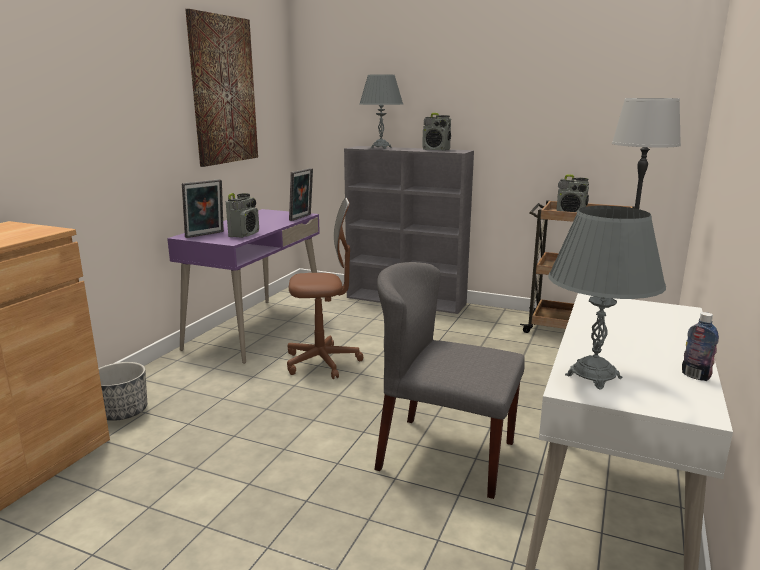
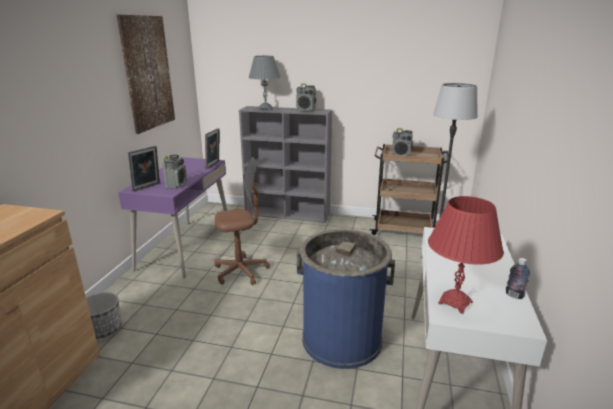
camera: 10 degrees left, 5 degrees up
grey chair [374,262,525,499] -> blue trash can [297,229,395,369]
grey table lamp [548,206,666,390] -> red table lamp [428,196,504,314]

